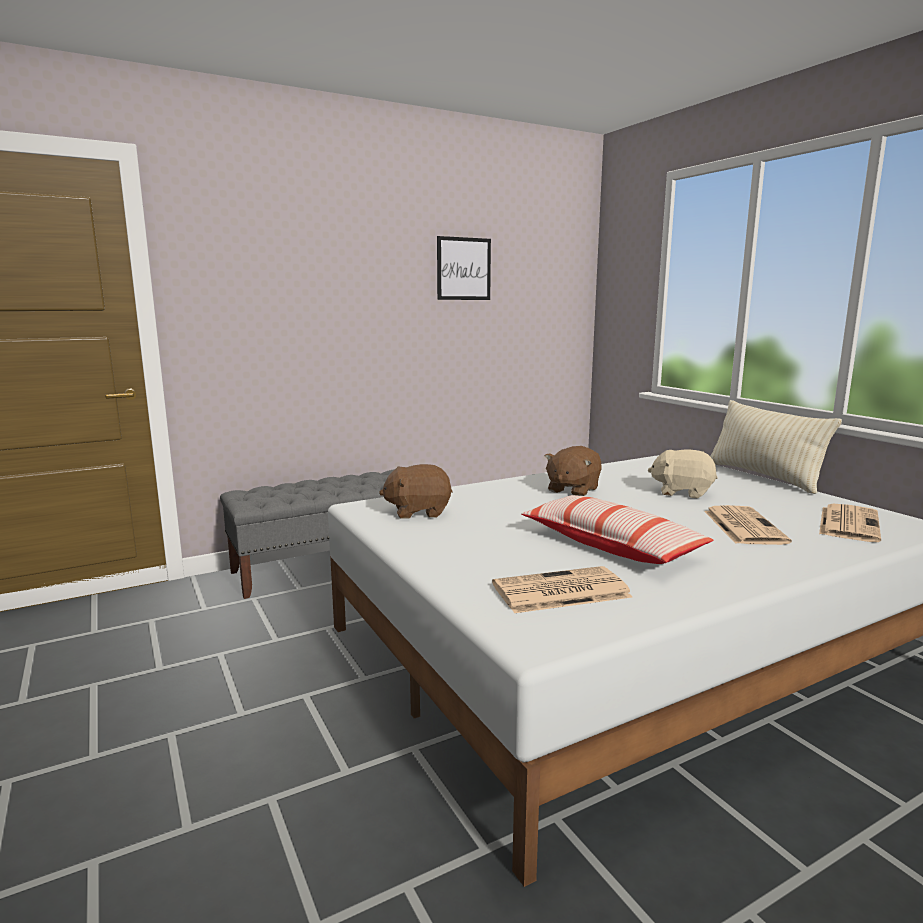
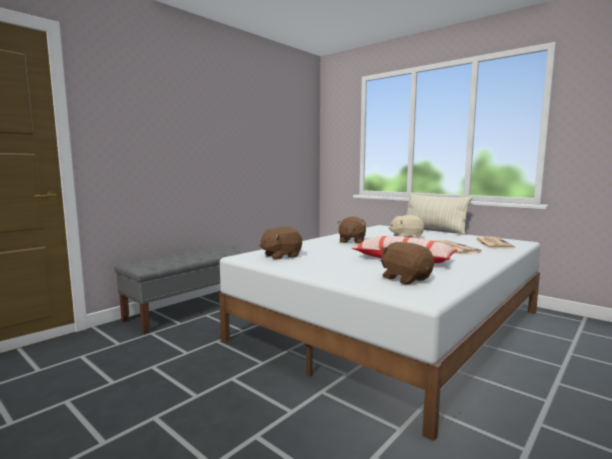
camera: 20 degrees left, 5 degrees down
picture [437,236,491,300] -> none
newspaper [492,566,632,613] -> brown plush toy [381,242,434,284]

